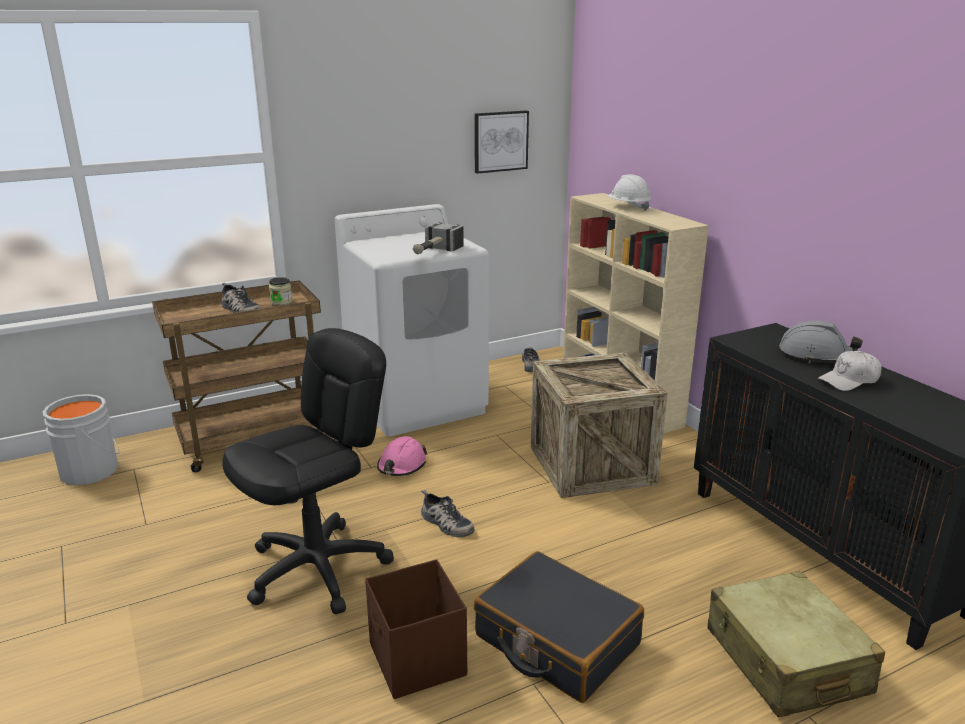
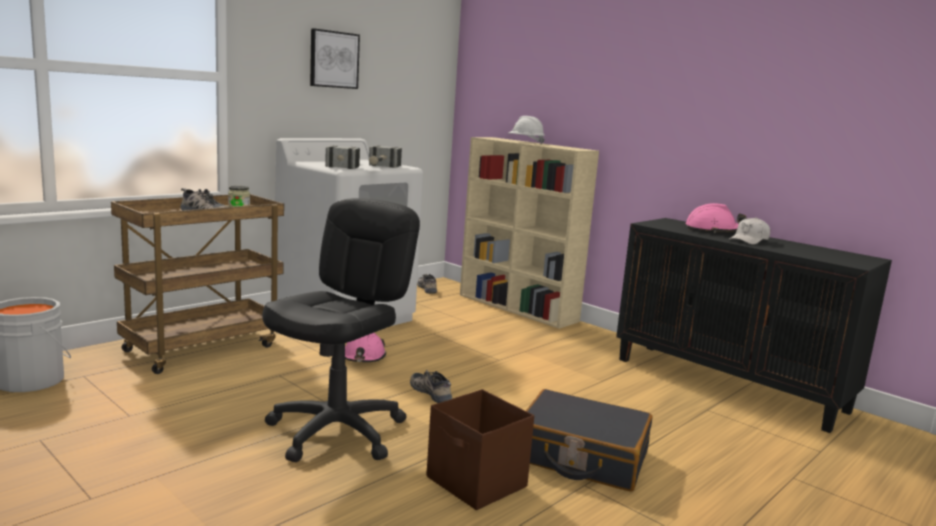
camera: 20 degrees left, 10 degrees down
shoe [421,490,475,538] -> shoe turned 150 degrees counterclockwise [410,370,452,403]
picture [474,111,529,174] -> picture moved to [310,28,360,89]
crate [531,352,667,498] -> none
beige suitcase [708,571,885,717] -> none
grey hard hat [779,321,863,363] -> pink hard hat [685,203,747,233]
none -> hammer [325,146,360,169]

